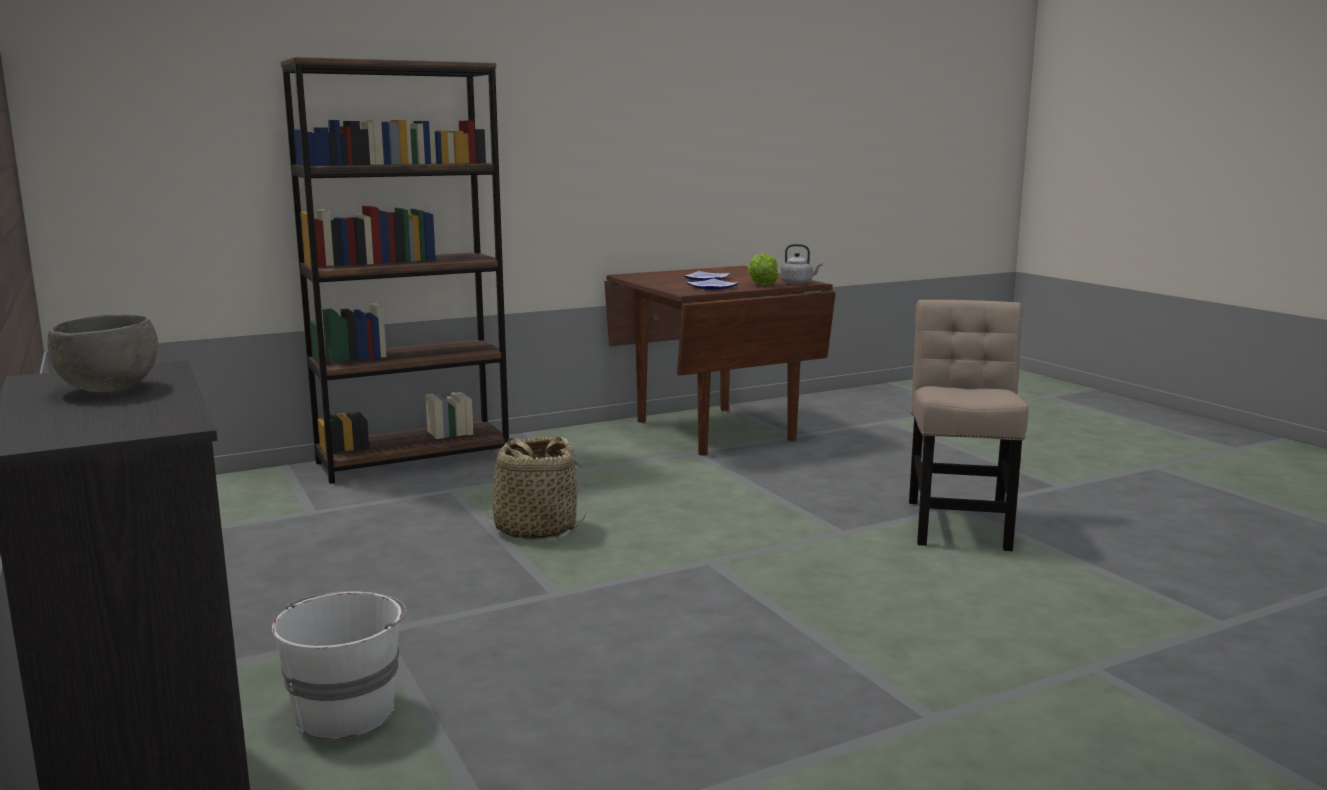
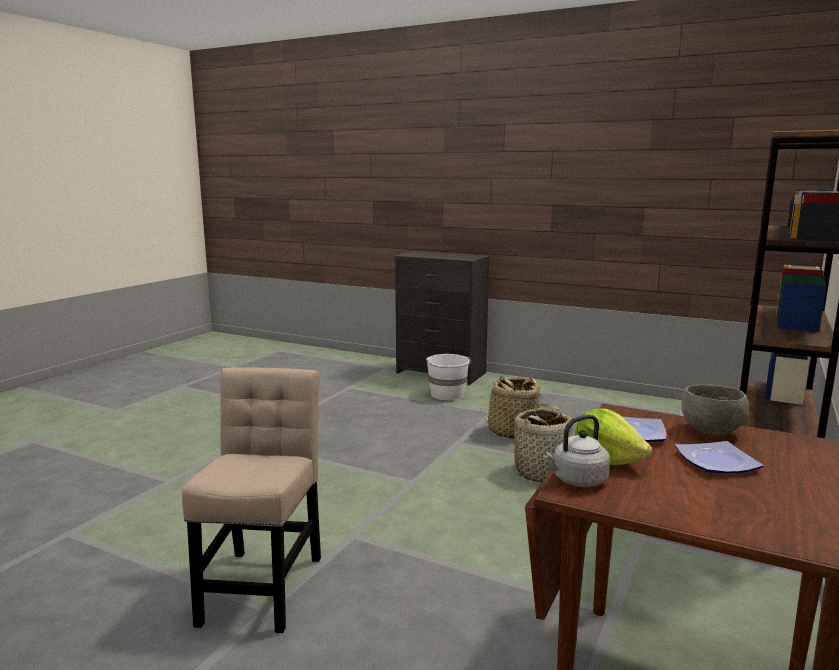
camera: 145 degrees right, 0 degrees up
grey bowl [47,314,158,392] -> grey bowl moved to [681,384,749,435]
beige chair [909,300,1029,551] -> beige chair turned 150 degrees counterclockwise [182,367,321,633]
none -> basket [480,376,542,439]

